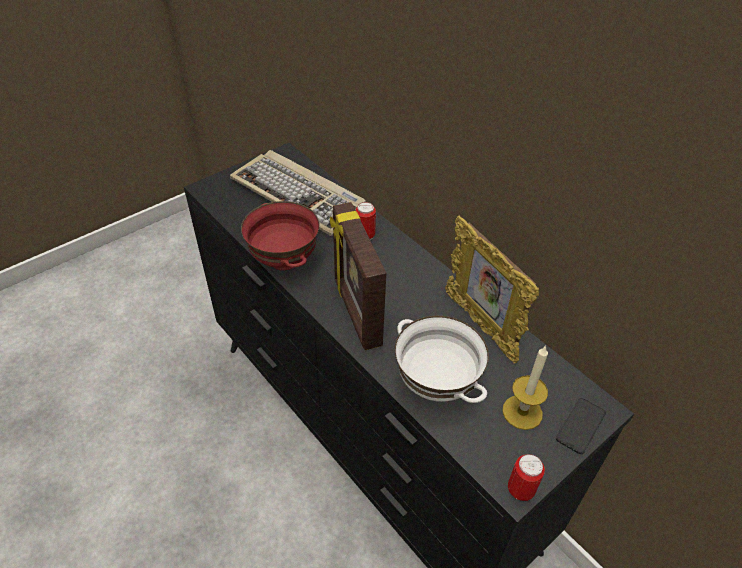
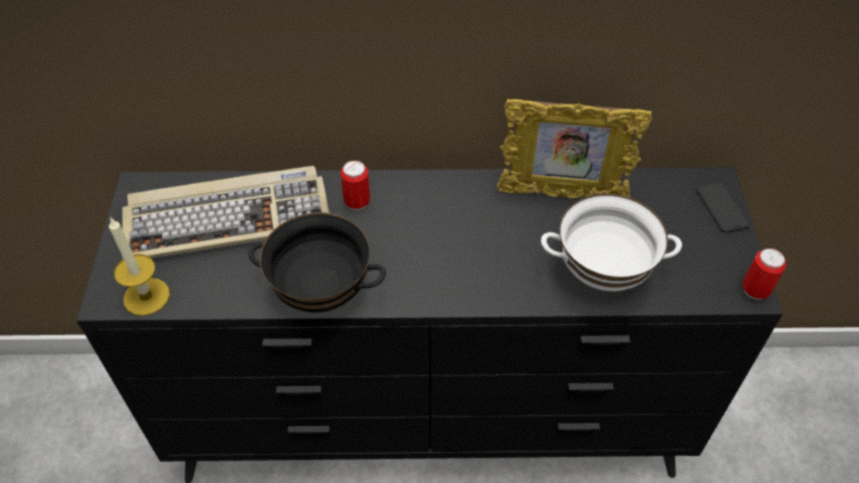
camera: 50 degrees left, 5 degrees up
red bowl [241,201,320,271] -> black bowl [248,212,386,313]
picture frame [330,202,386,350] -> none
candle [502,345,548,430] -> candle moved to [109,217,170,316]

